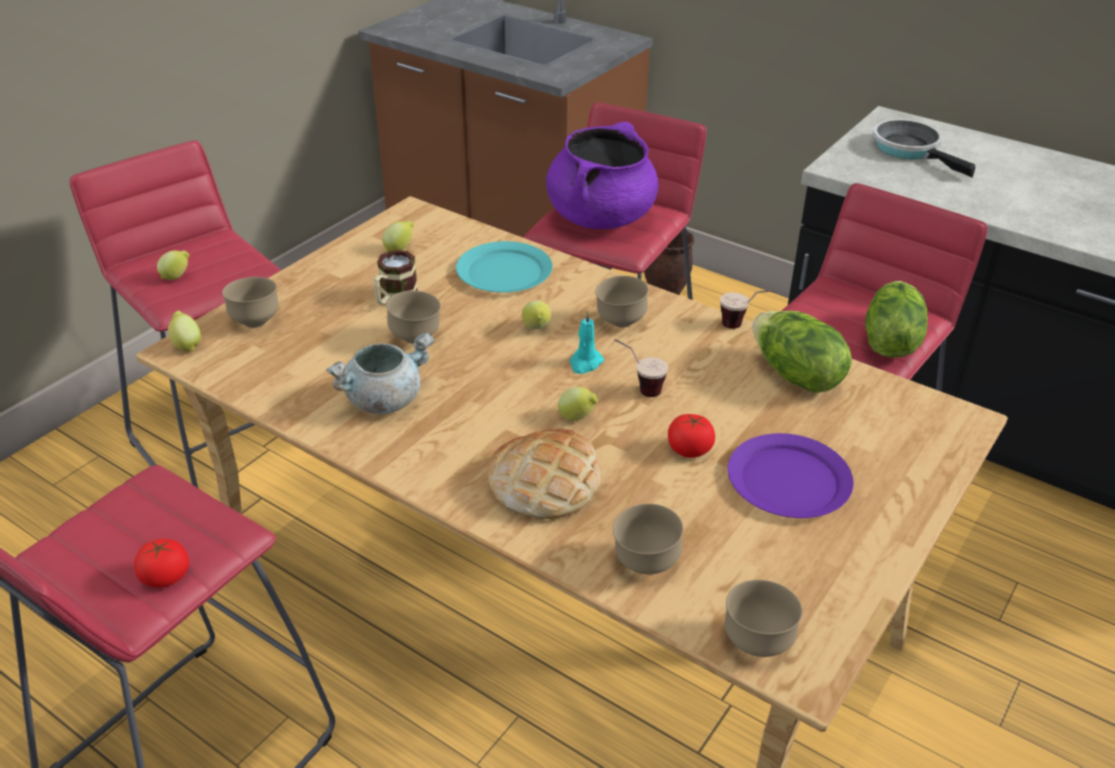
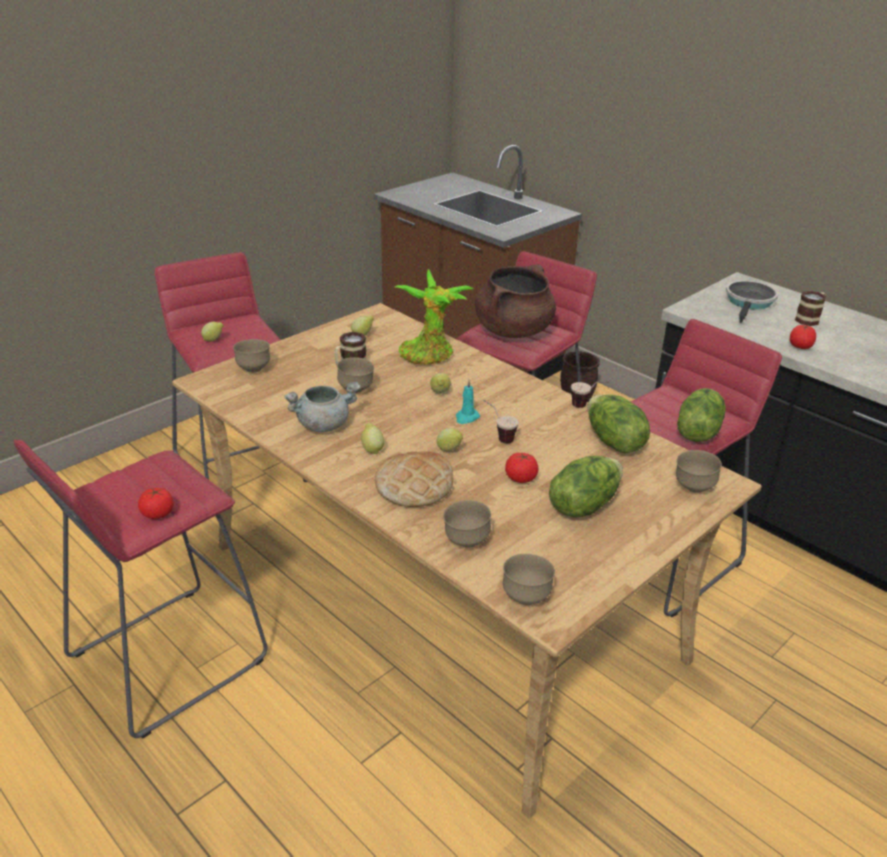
camera: 10 degrees right, 5 degrees down
lemon [168,311,201,351] -> lemon moved to [361,423,384,454]
turquoise plate [456,241,553,292] -> potted plant [395,269,474,365]
purple cooking pot [546,122,659,229] -> brown cooking pot [475,265,556,338]
brown bowl [595,276,648,328] -> brown bowl moved to [676,450,722,493]
purple plate [728,433,854,518] -> lettuce [549,456,623,518]
frying pan [873,119,976,178] -> frying pan turned 45 degrees clockwise [726,280,778,323]
none -> tomato [790,325,816,349]
none -> mug [795,291,826,326]

